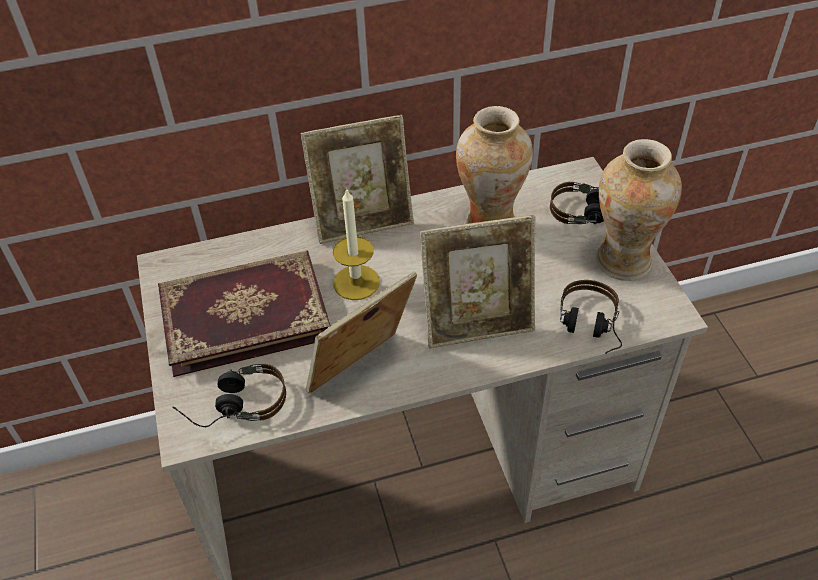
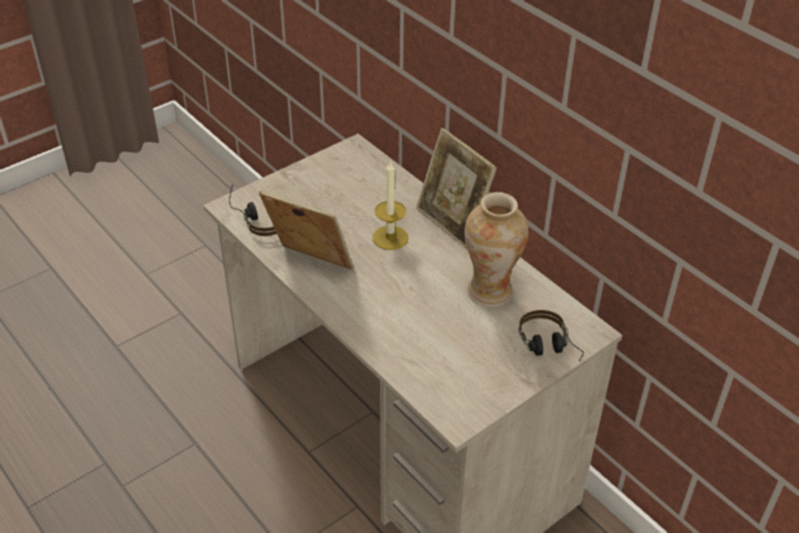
camera: 65 degrees right, 5 degrees down
book [158,250,331,377] -> none
picture frame [420,215,535,348] -> none
headphones [560,280,622,354] -> none
vase [596,139,682,281] -> none

